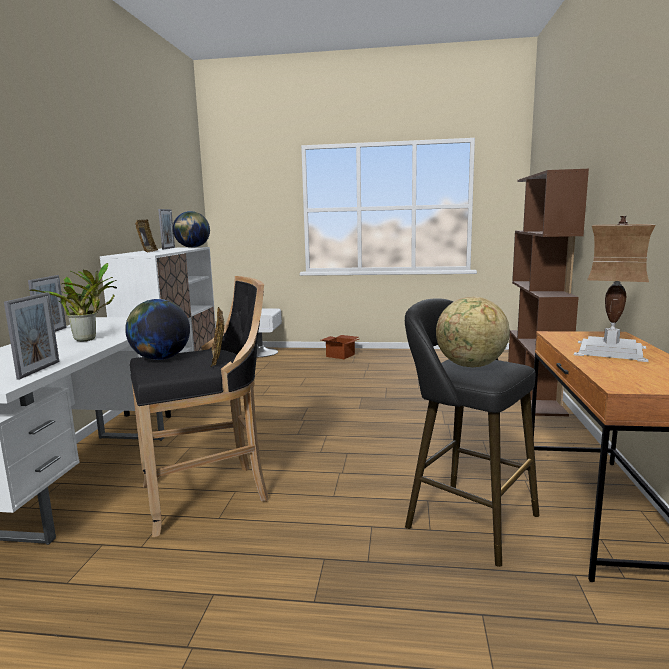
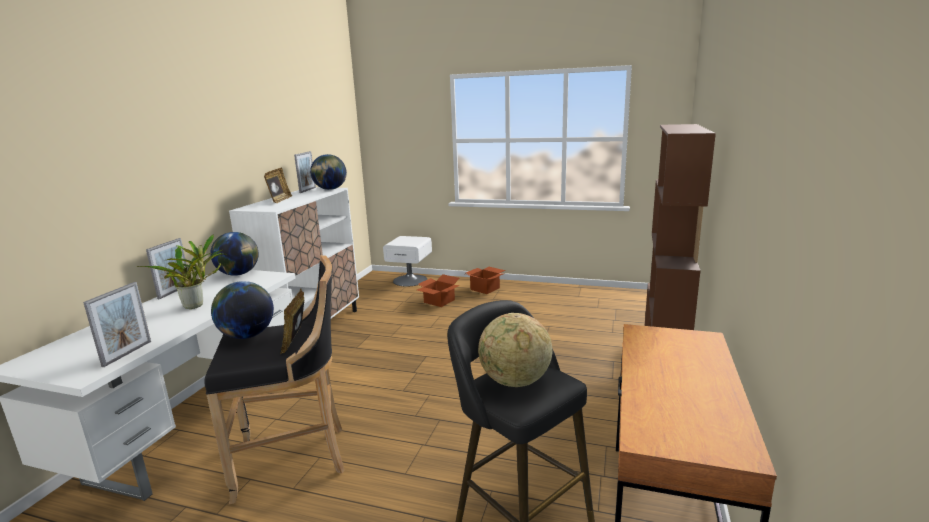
camera: 10 degrees right, 5 degrees up
table lamp [574,216,655,362] -> none
none -> globe [210,232,259,276]
none -> cardboard box [417,274,460,307]

